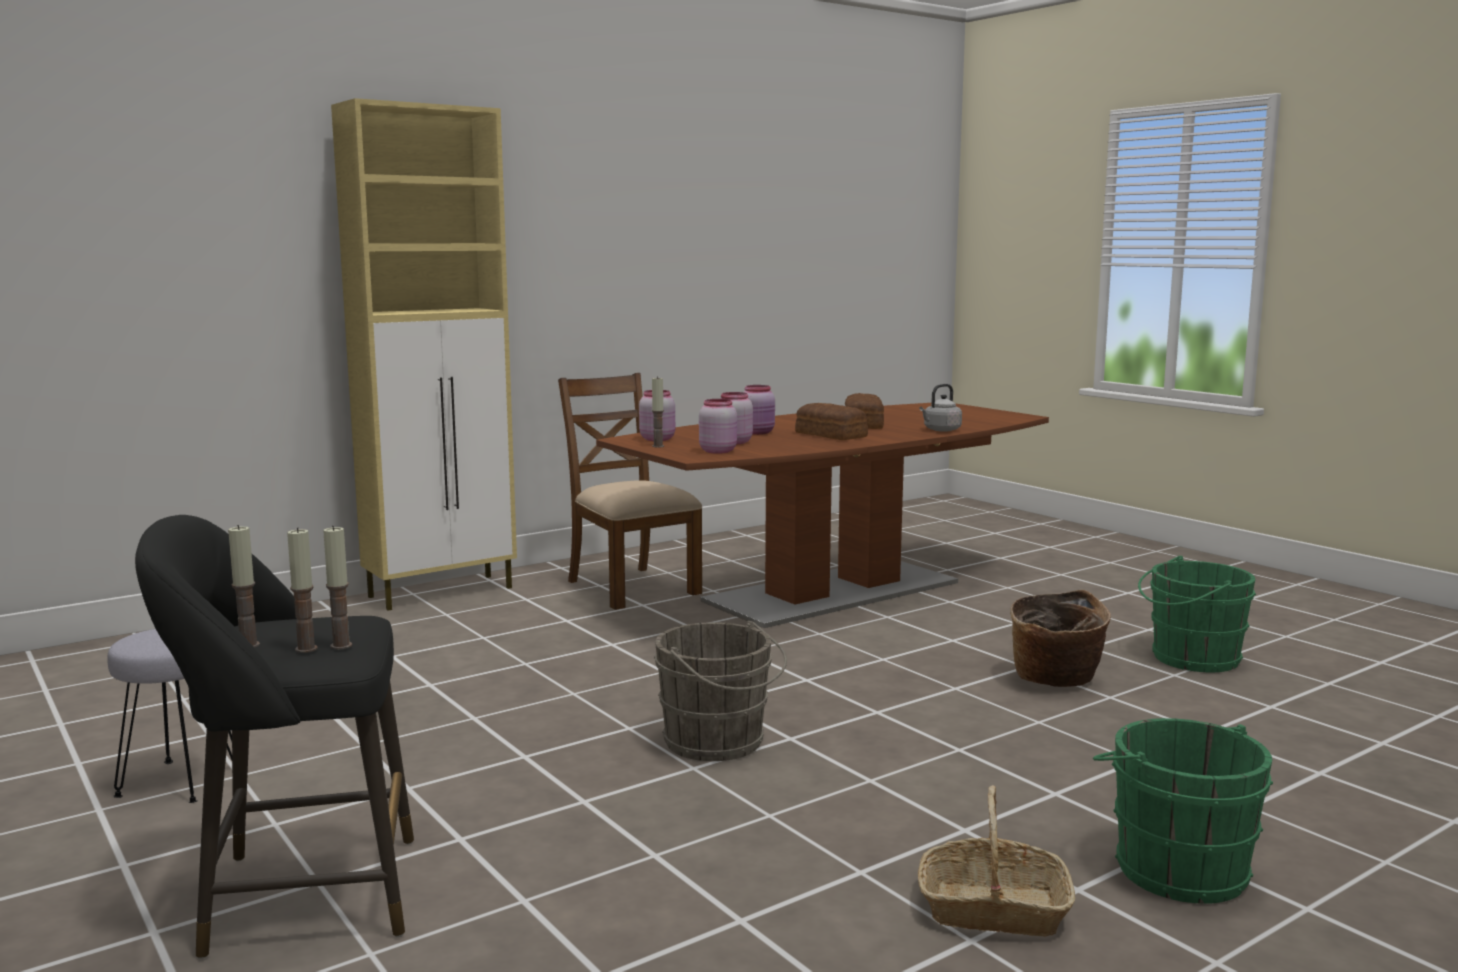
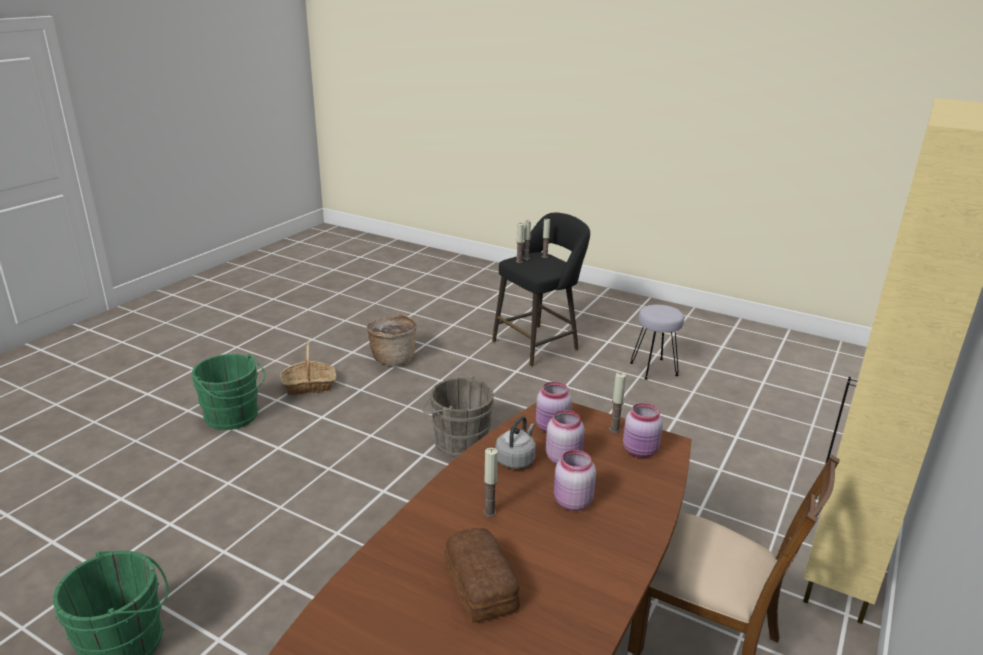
camera: 155 degrees right, 15 degrees up
bread [795,403,868,440] -> candle [483,448,498,517]
grey kettle [919,384,962,432] -> grey kettle moved to [496,416,536,469]
basket [1010,590,1111,687] -> basket moved to [366,314,417,366]

